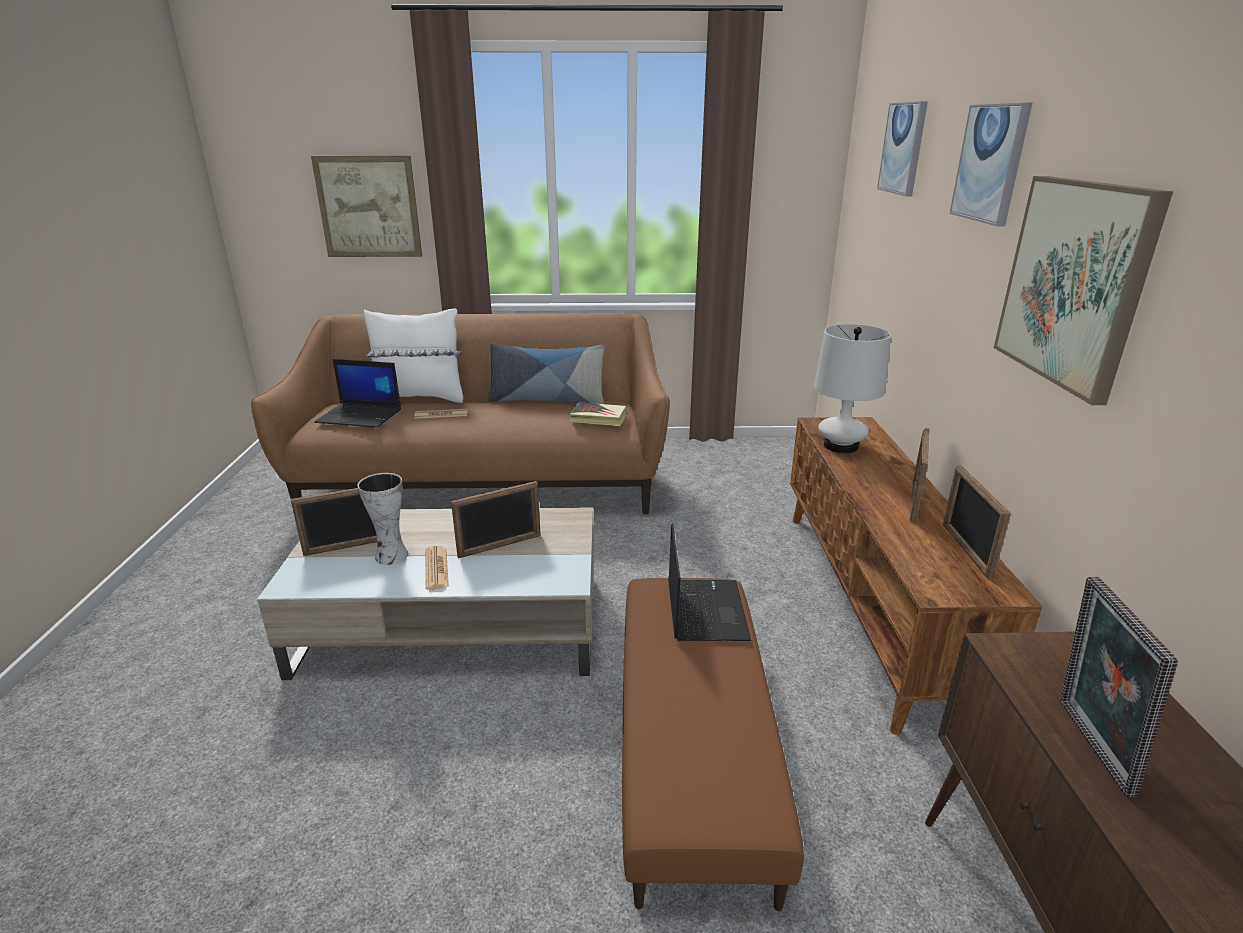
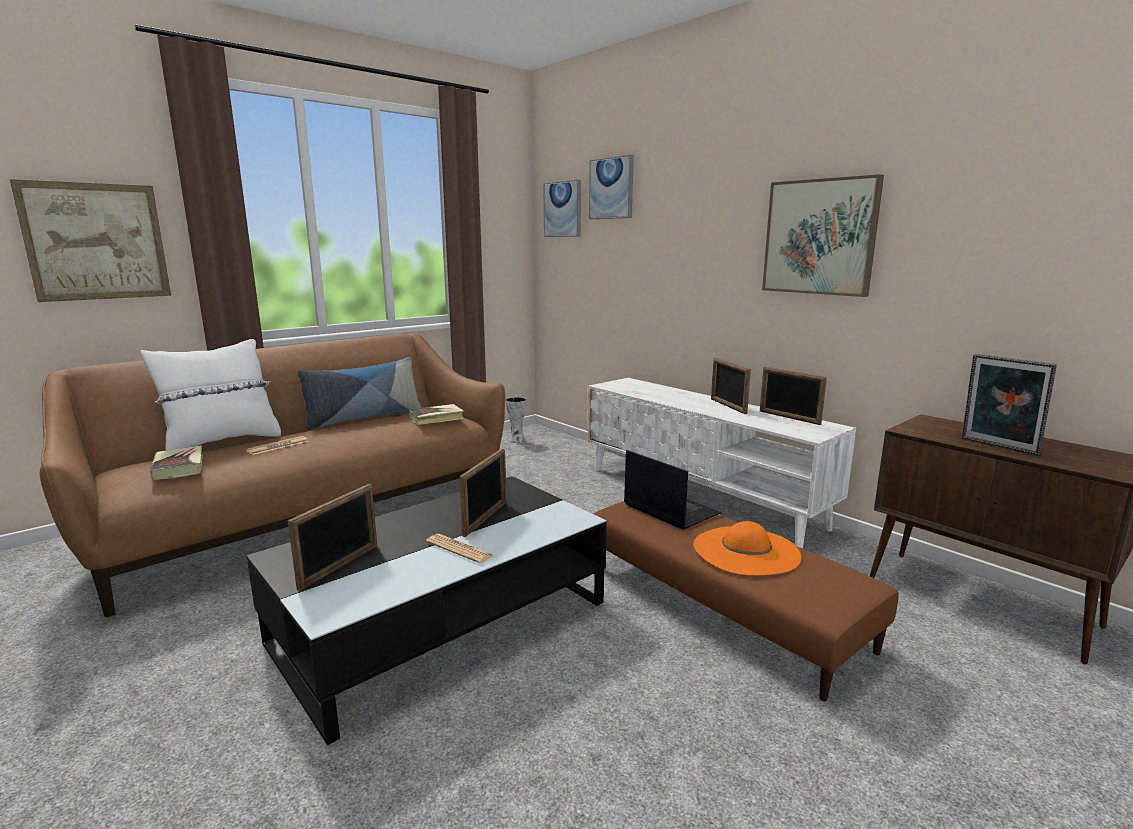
camera: 40 degrees left, 10 degrees down
beige coffee table [257,507,594,680] -> black coffee table [246,476,607,745]
laptop [314,359,401,428] -> book [150,445,203,480]
vase [357,473,408,565] -> vase moved to [506,397,527,443]
brown tv stand [790,417,1042,735] -> white tv stand [587,378,856,548]
white table lamp [814,324,891,453] -> none
picture [950,102,1032,226] -> picture moved to [543,180,581,237]
none -> orange hat [693,521,802,576]

